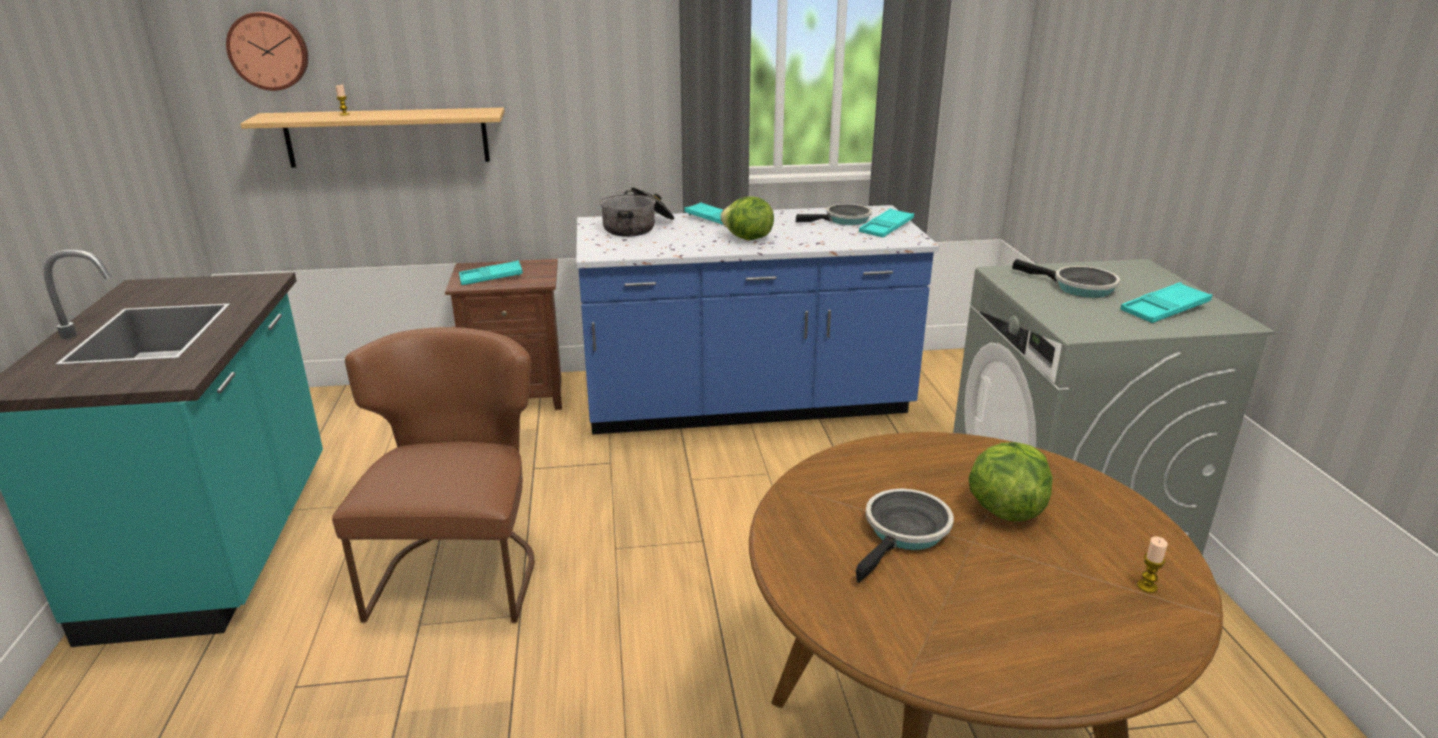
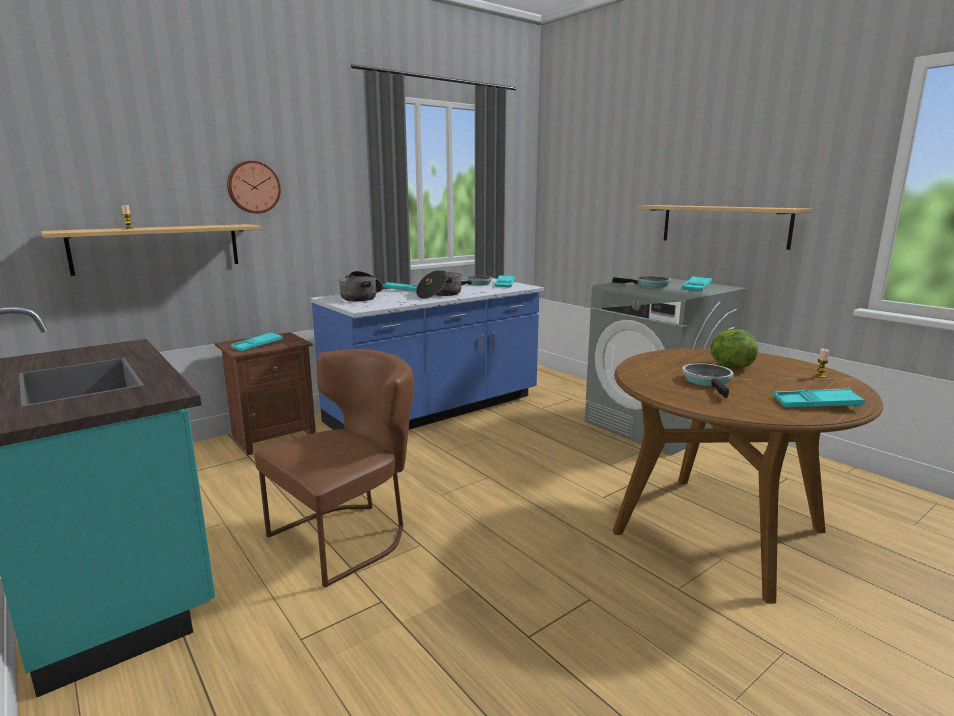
camera: 30 degrees left, 10 degrees down
wall clock [226,12,308,91] -> wall clock moved to [227,160,281,214]
brown chair [332,326,535,623] -> brown chair turned 75 degrees clockwise [254,349,414,587]
lettuce [720,197,774,240] -> cooking pot [416,270,462,299]
none -> shelf [635,205,812,250]
none -> turquoise tray [774,388,865,408]

